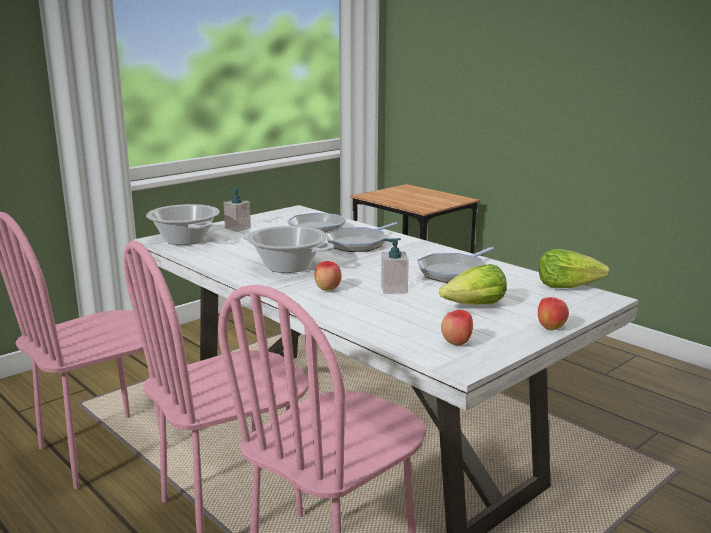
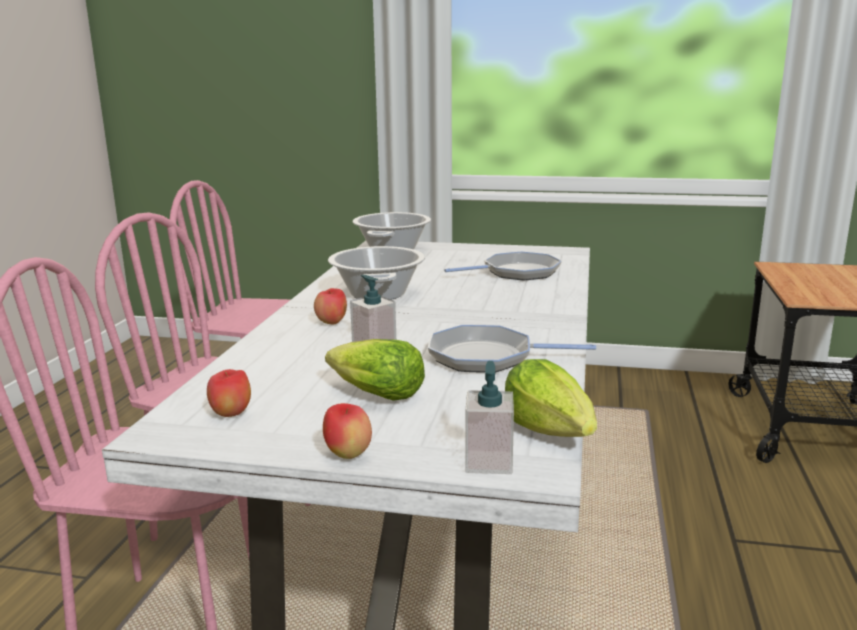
camera: 55 degrees right, 0 degrees up
soap dispenser [223,187,251,232] -> soap dispenser moved to [465,361,514,474]
frying pan [326,222,398,252] -> none

